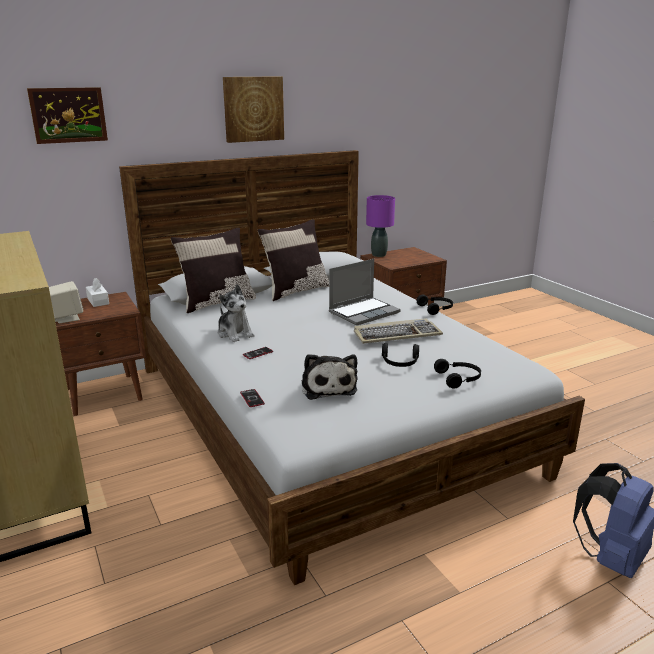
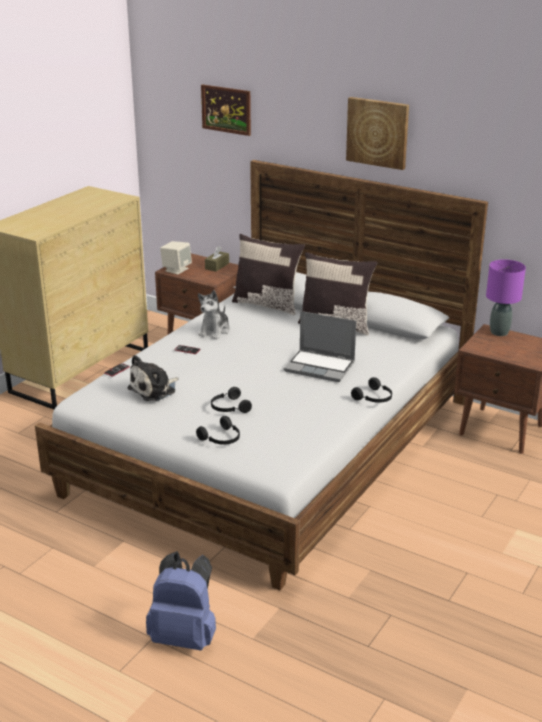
camera: 60 degrees right, 5 degrees up
white tissue box [86,278,109,307] -> brown tissue box [205,246,229,272]
keyboard [354,318,443,344] -> none

